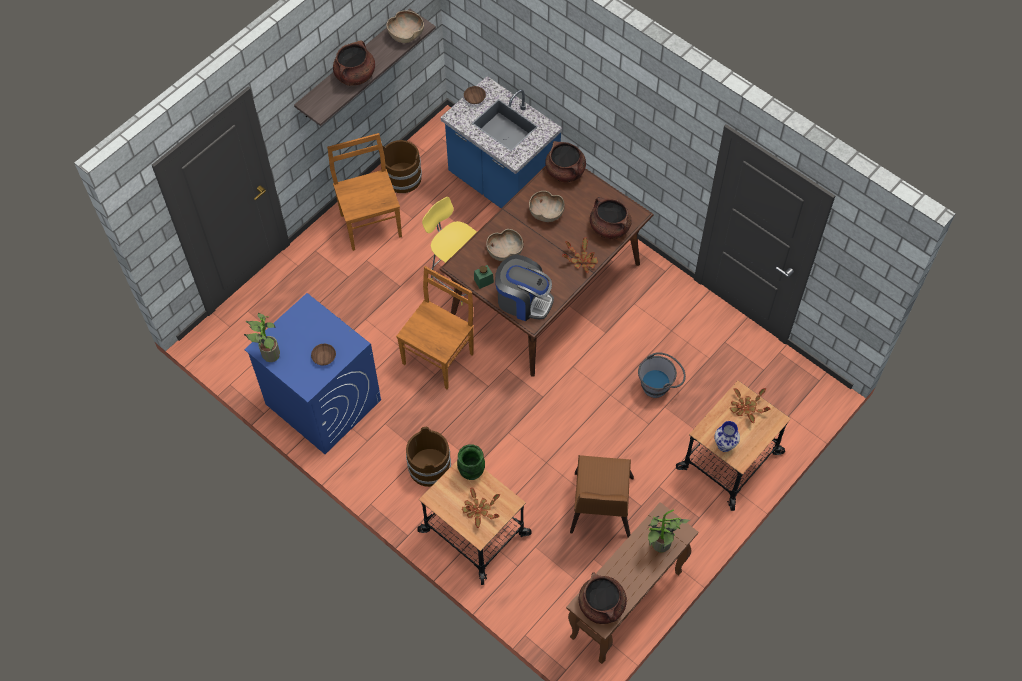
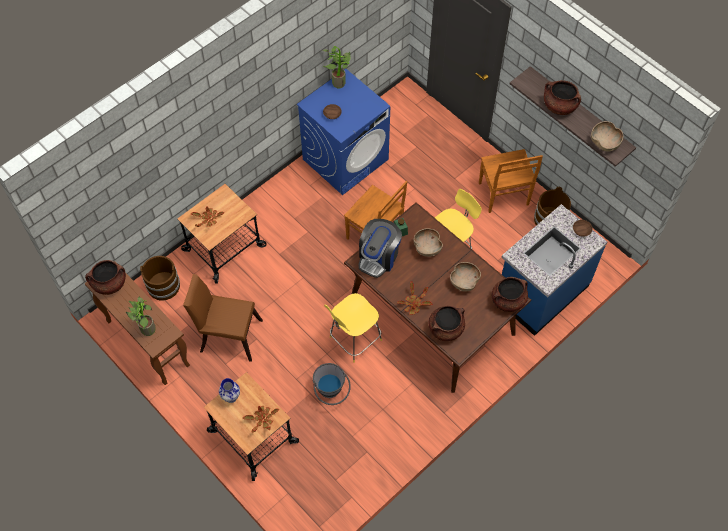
camera: 95 degrees right, 0 degrees up
brown chair [327,133,402,251] -> brown chair turned 90 degrees clockwise [479,149,543,213]
brown bucket [406,427,451,487] -> brown bucket moved to [140,256,180,301]
green vase [457,444,485,480] -> none
none -> yellow stool [324,293,382,363]

